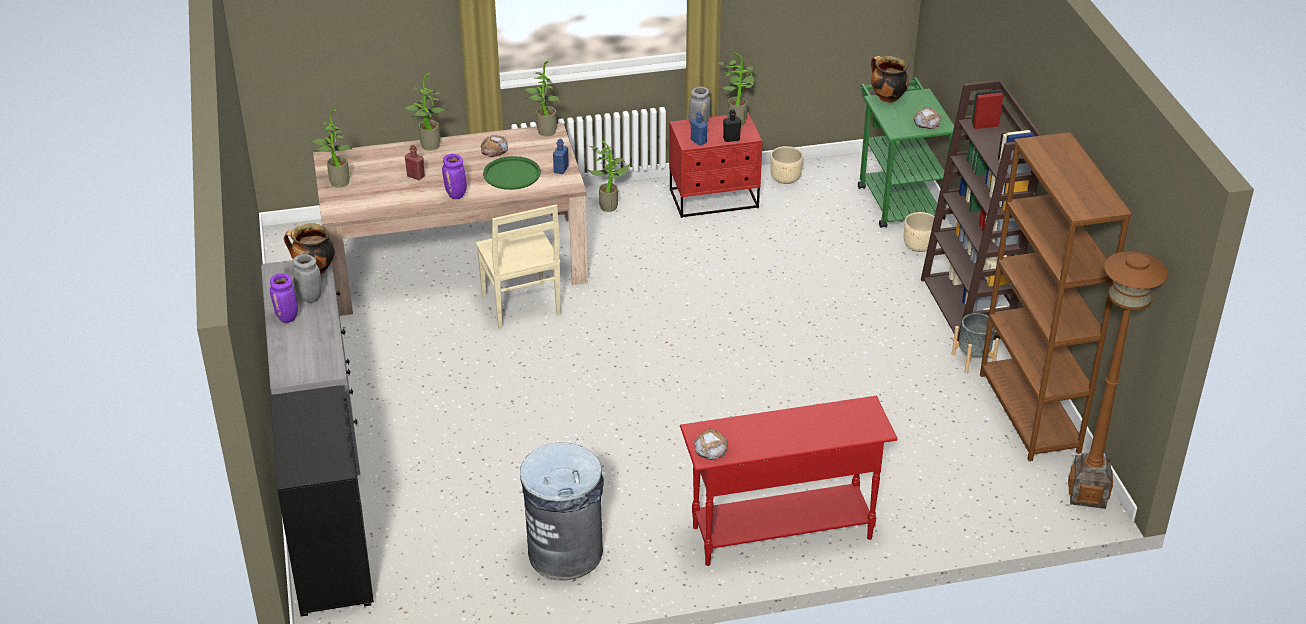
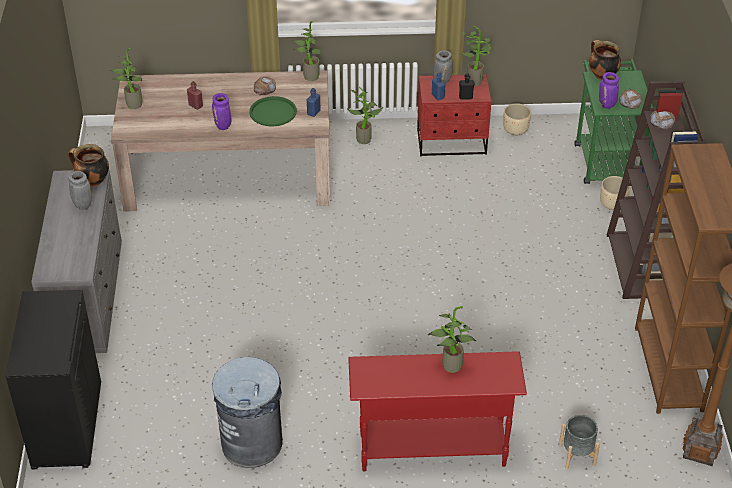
camera: 10 degrees right, 5 degrees up
purple vase [270,273,298,323] -> purple vase moved to [599,72,619,109]
potted plant [401,73,448,151] -> potted plant moved to [428,306,477,373]
beige chair [476,205,561,330] -> none
bread [694,428,728,461] -> bread moved to [650,110,676,130]
grey planter [952,313,999,374] -> grey planter moved to [559,415,600,469]

